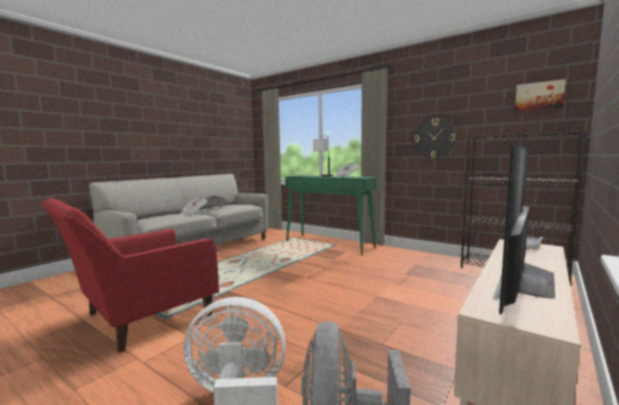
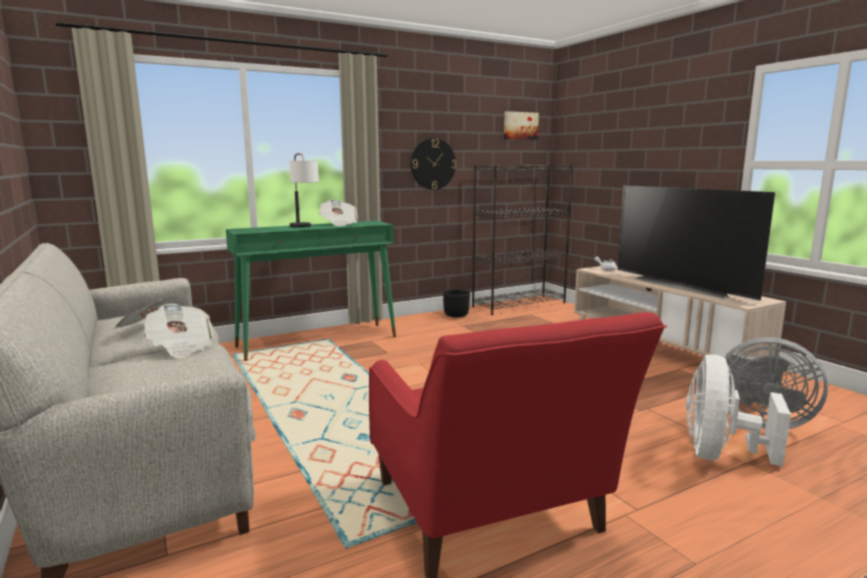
camera: 65 degrees left, 5 degrees up
none -> black planter [443,289,470,318]

